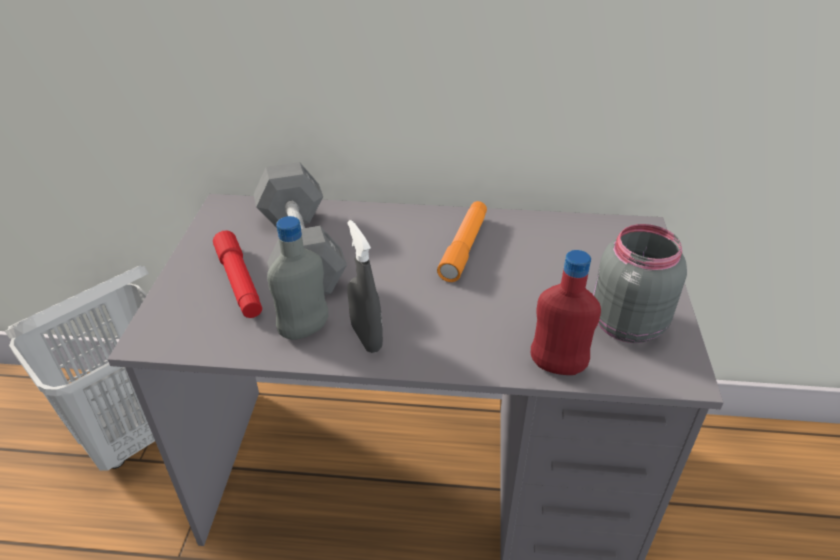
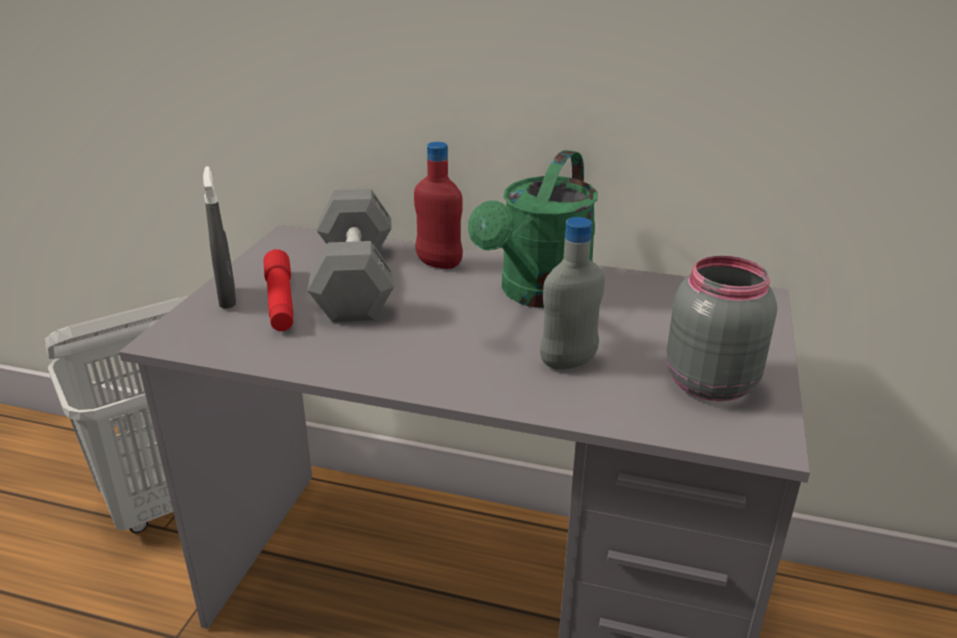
camera: 10 degrees right, 10 degrees down
grey bottle [267,216,328,340] -> grey bottle moved to [540,217,605,369]
grey spray bottle [347,220,383,353] -> grey spray bottle moved to [203,166,236,309]
orange flashlight [437,201,487,282] -> green watering can [468,150,598,308]
red bottle [531,250,601,375] -> red bottle moved to [414,142,463,269]

